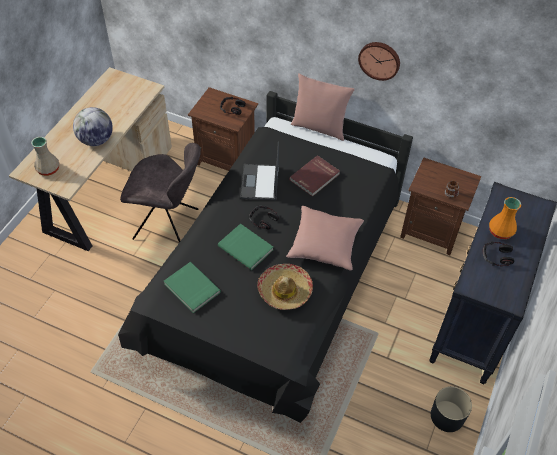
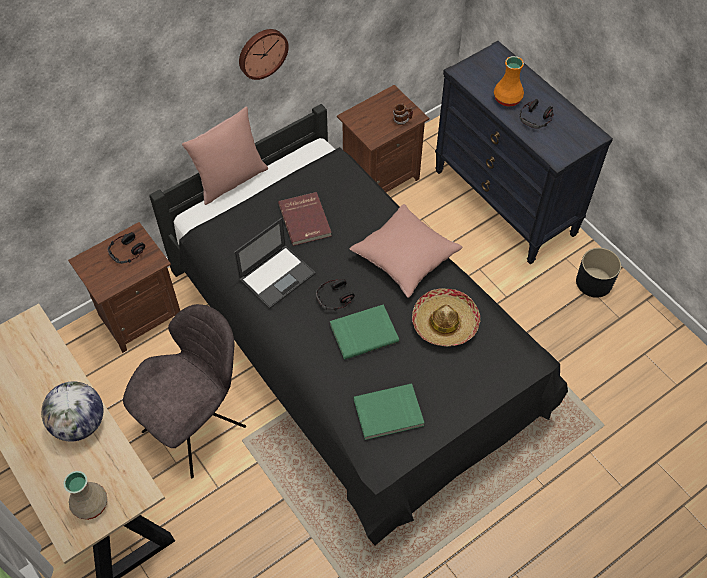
camera: 60 degrees left, 5 degrees up
laptop [240,141,279,200] -> laptop turned 75 degrees counterclockwise [234,218,316,309]

